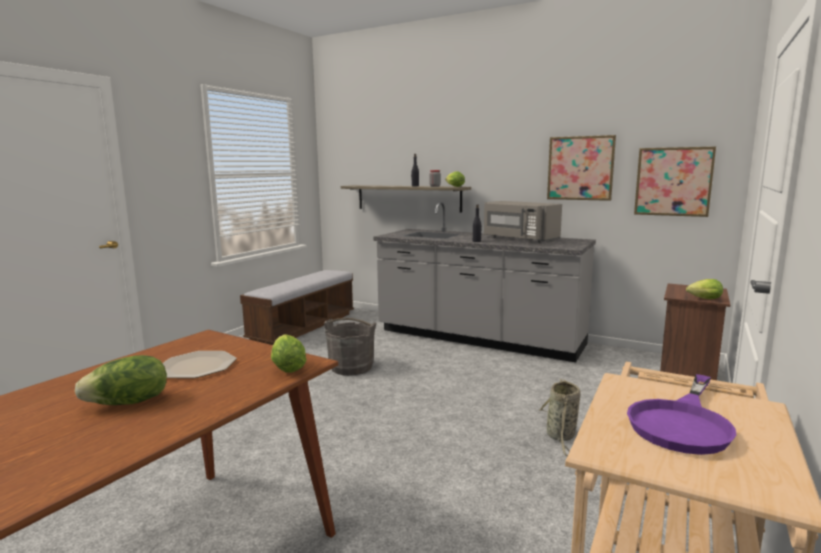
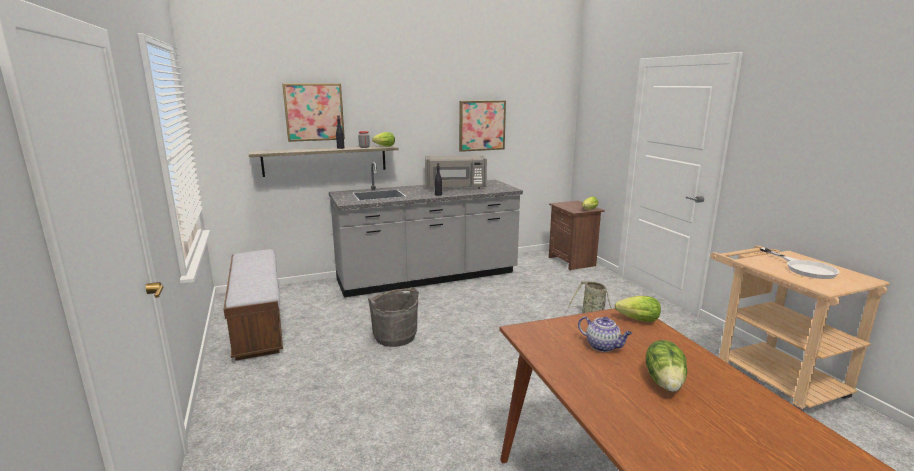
camera: 50 degrees left, 5 degrees up
plate [163,351,236,378] -> teapot [578,316,632,352]
purple frying pan [627,374,737,455] -> white frying pan [760,248,840,279]
picture [634,147,716,217] -> picture moved to [282,83,345,142]

